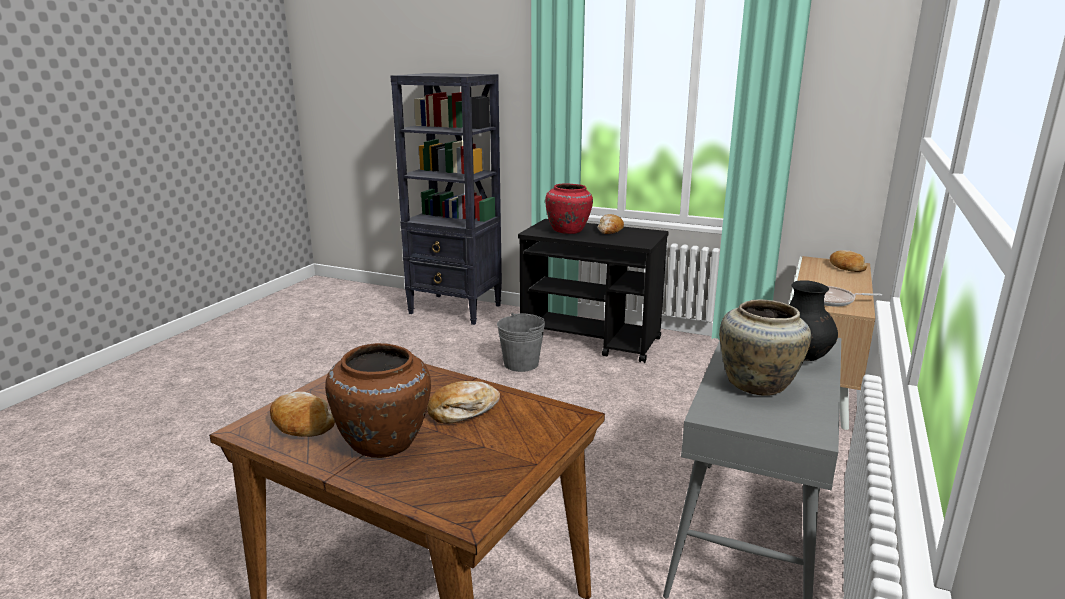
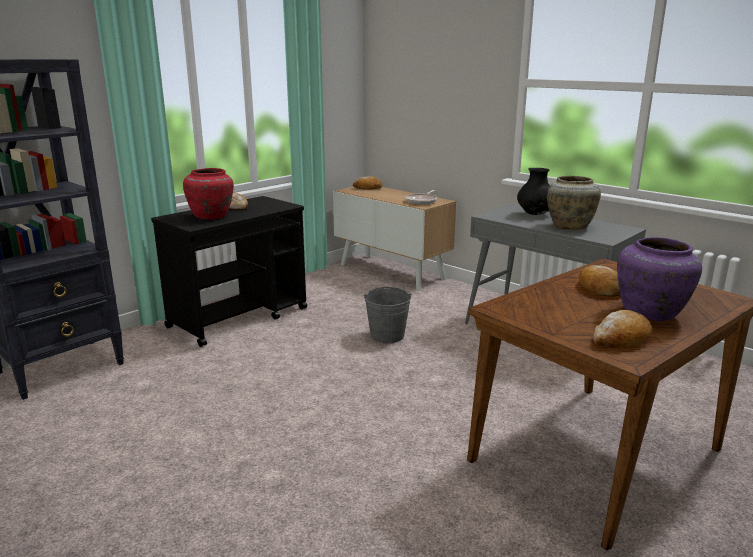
camera: 70 degrees left, 0 degrees up
brown vase [325,343,431,458] -> purple vase [617,237,702,321]
grey bucket [497,313,545,372] -> grey bucket moved to [364,286,412,343]

